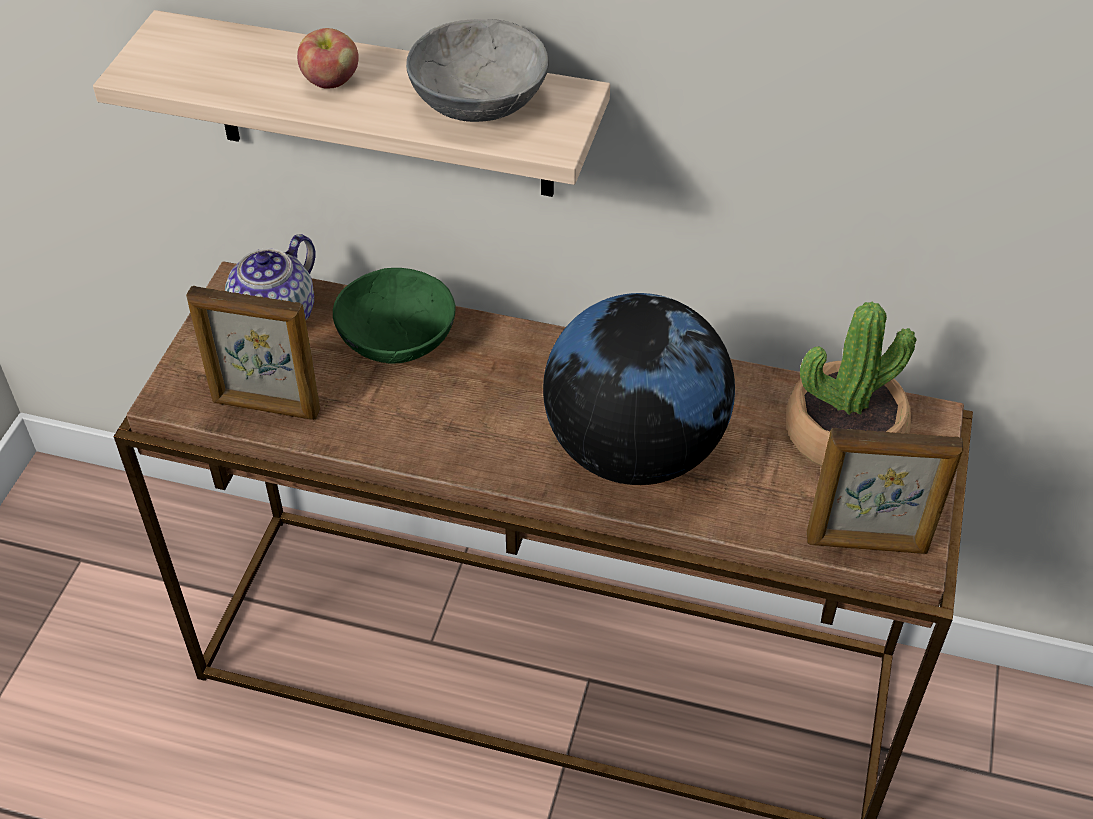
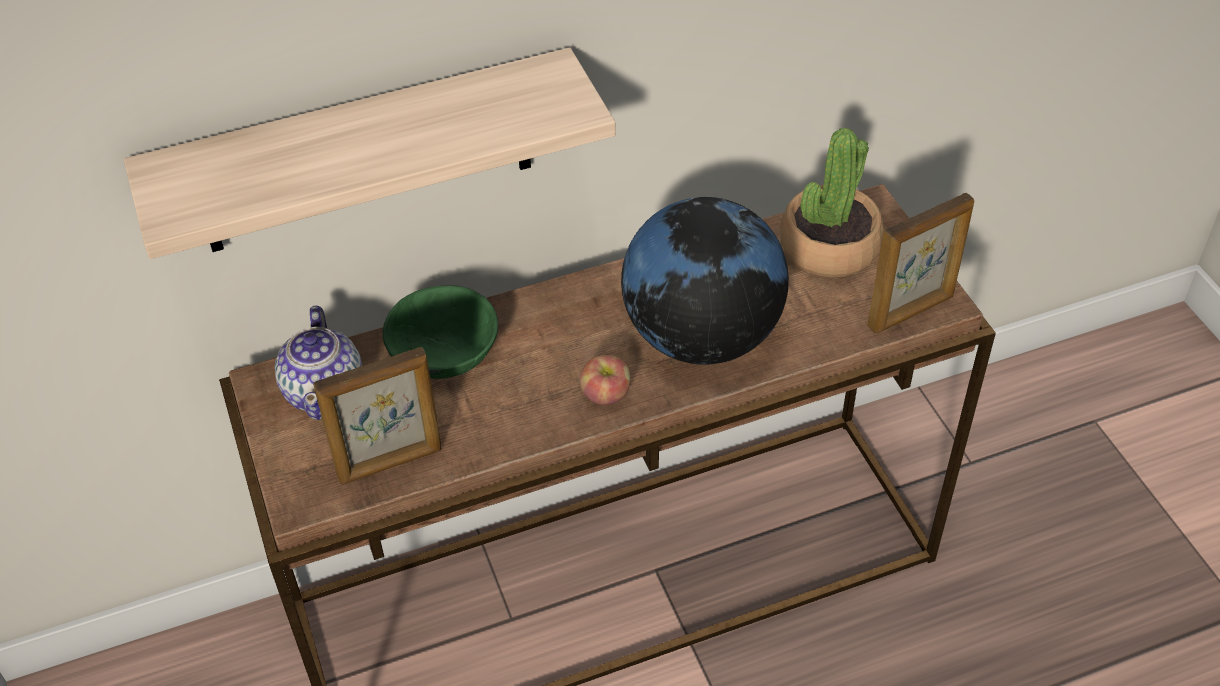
camera: 35 degrees left, 0 degrees up
apple [297,28,359,88] -> apple moved to [580,355,631,405]
grey bowl [406,19,549,122] -> none

